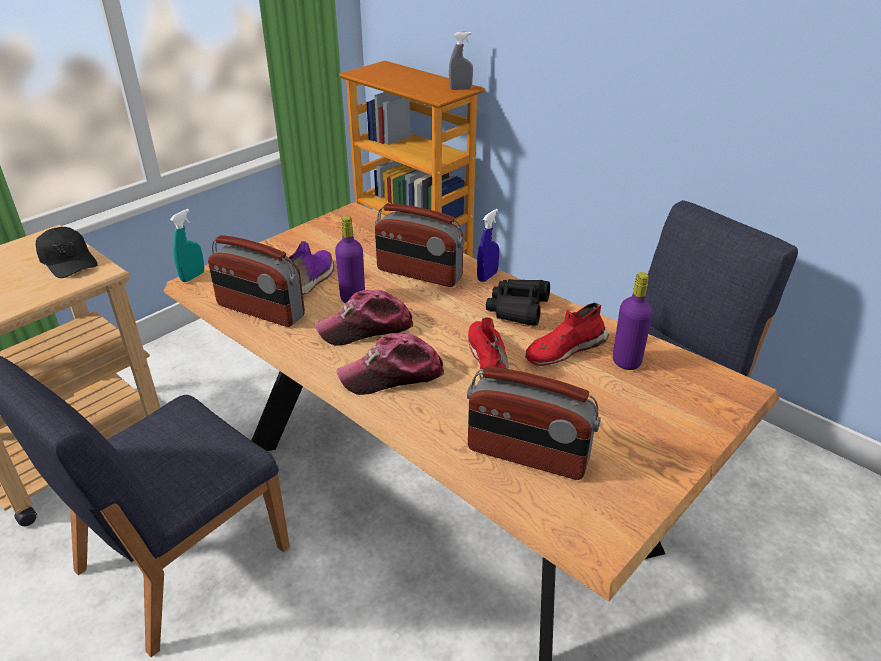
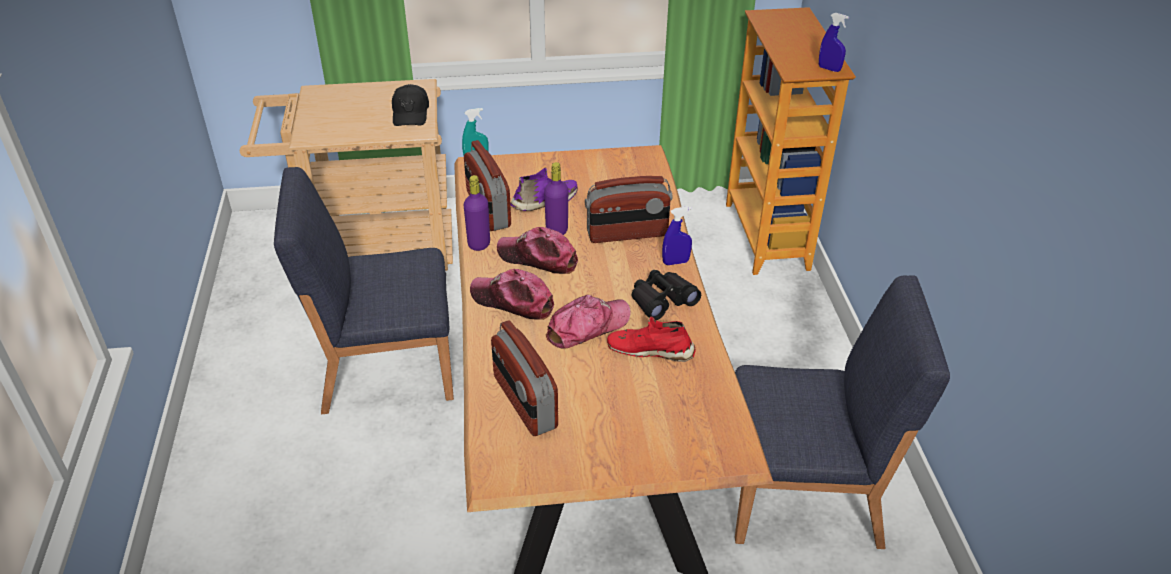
camera: 40 degrees right, 5 degrees up
radio [375,203,465,287] -> radio turned 75 degrees counterclockwise [585,176,672,243]
grey spray bottle [449,32,473,90] -> blue spray bottle [819,13,849,72]
red shoe [468,317,509,379] -> cap [546,295,631,349]
purple bottle [613,272,653,370] -> purple bottle moved to [464,175,490,251]

